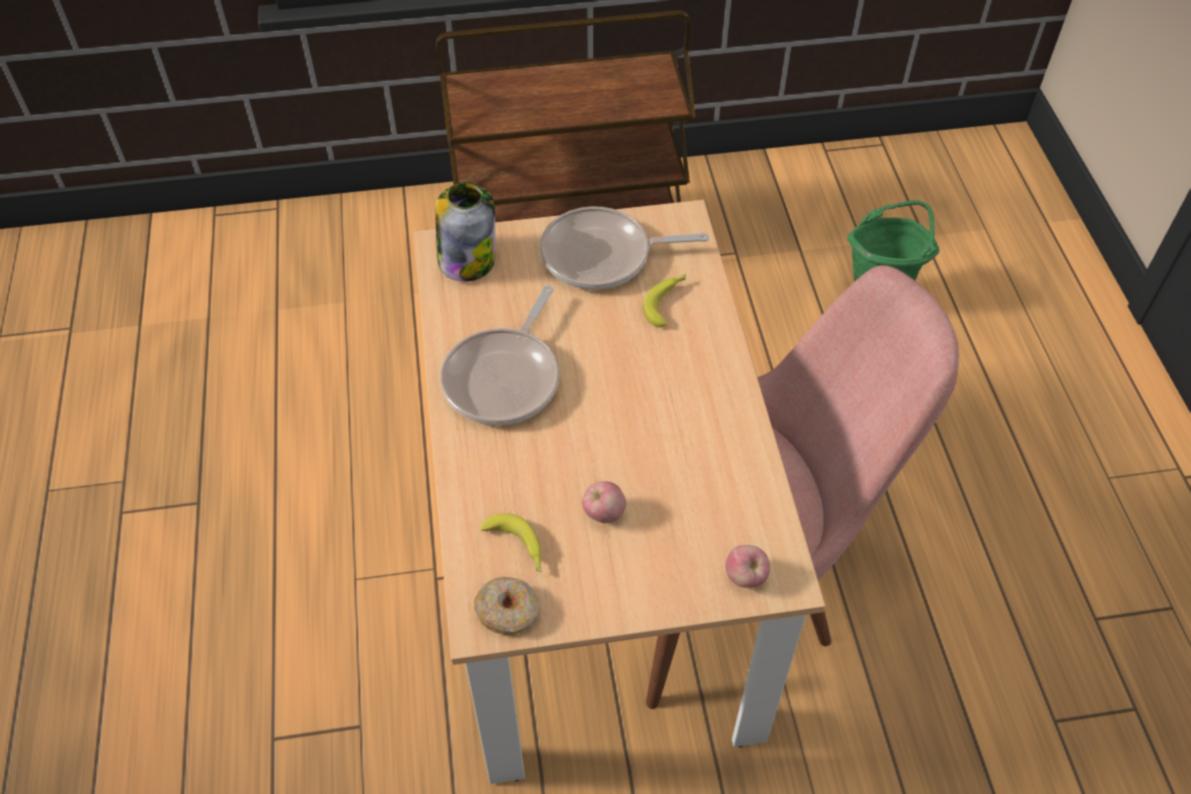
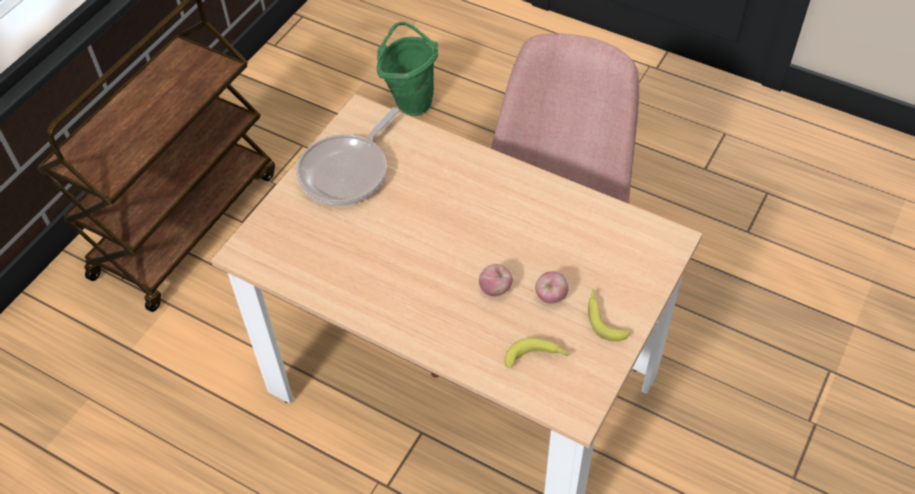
camera: 50 degrees left, 0 degrees up
jar [435,182,495,282] -> none
frying pan [440,285,559,425] -> none
donut [474,577,539,635] -> none
banana [642,274,686,327] -> banana moved to [588,288,630,341]
apple [725,545,770,588] -> apple moved to [479,264,512,296]

